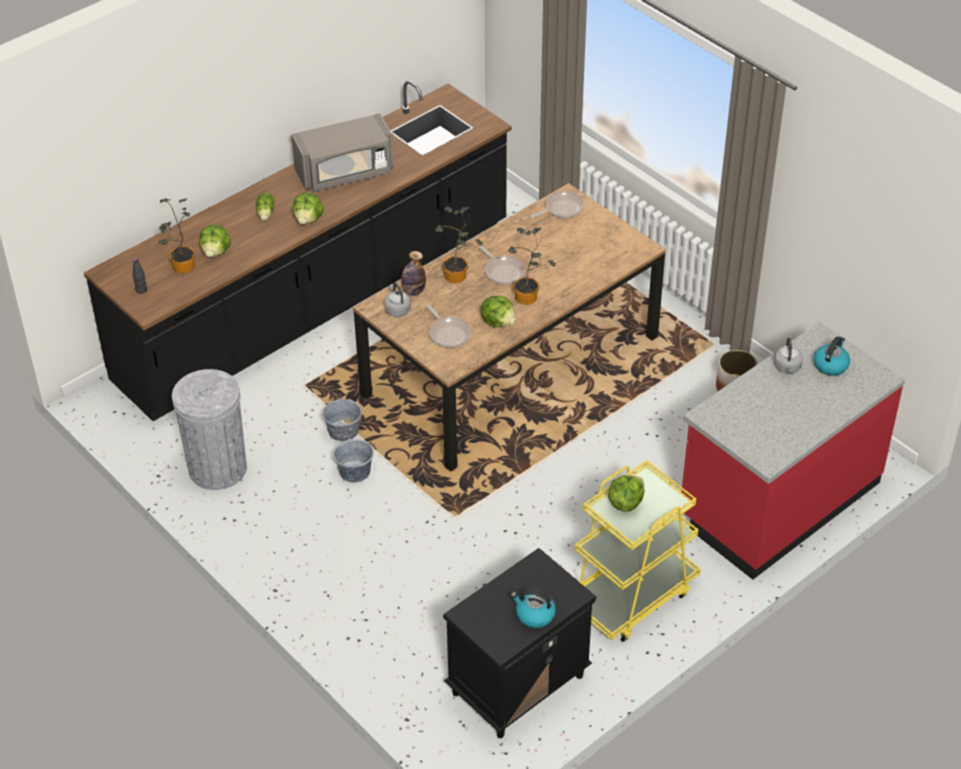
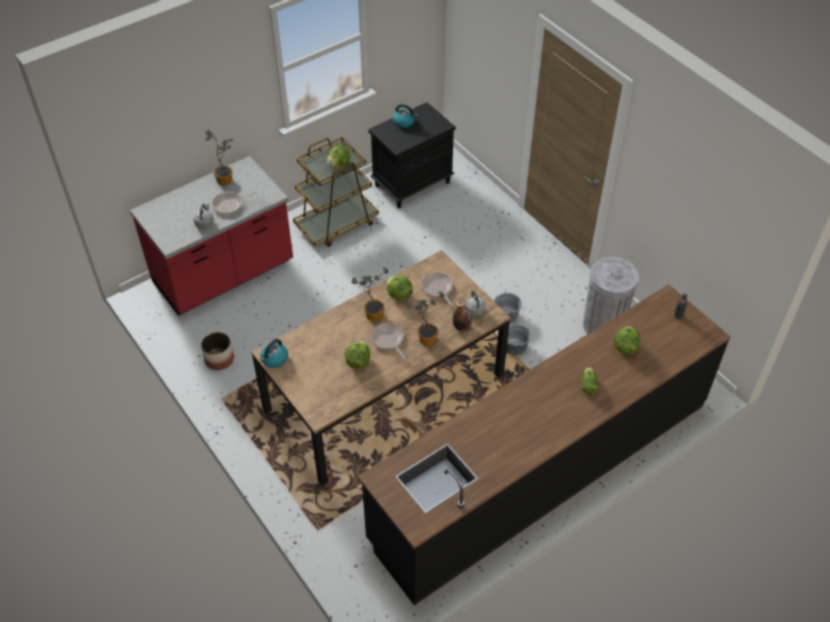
camera: 175 degrees left, 5 degrees up
potted plant [158,198,195,273] -> potted plant moved to [206,129,234,185]
grey microwave [291,113,394,192] -> none
lettuce [293,192,324,224] -> lettuce moved to [345,341,370,369]
frying pan [530,191,584,218] -> frying pan moved to [212,192,257,214]
yellow cart [575,460,701,642] -> brown cart [293,137,379,247]
kettle [813,336,850,376] -> kettle moved to [260,339,288,368]

